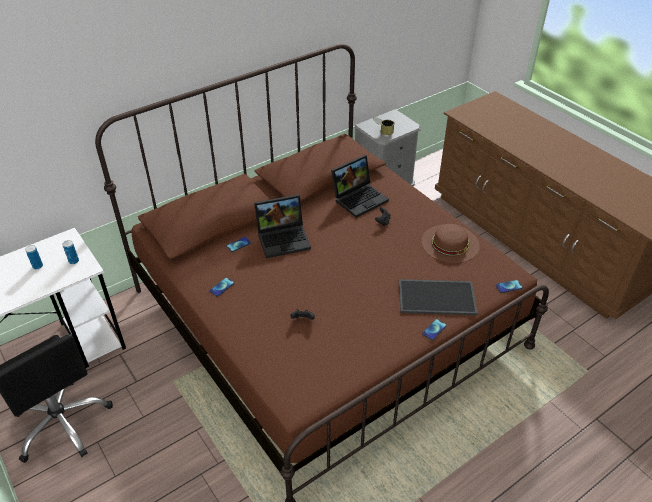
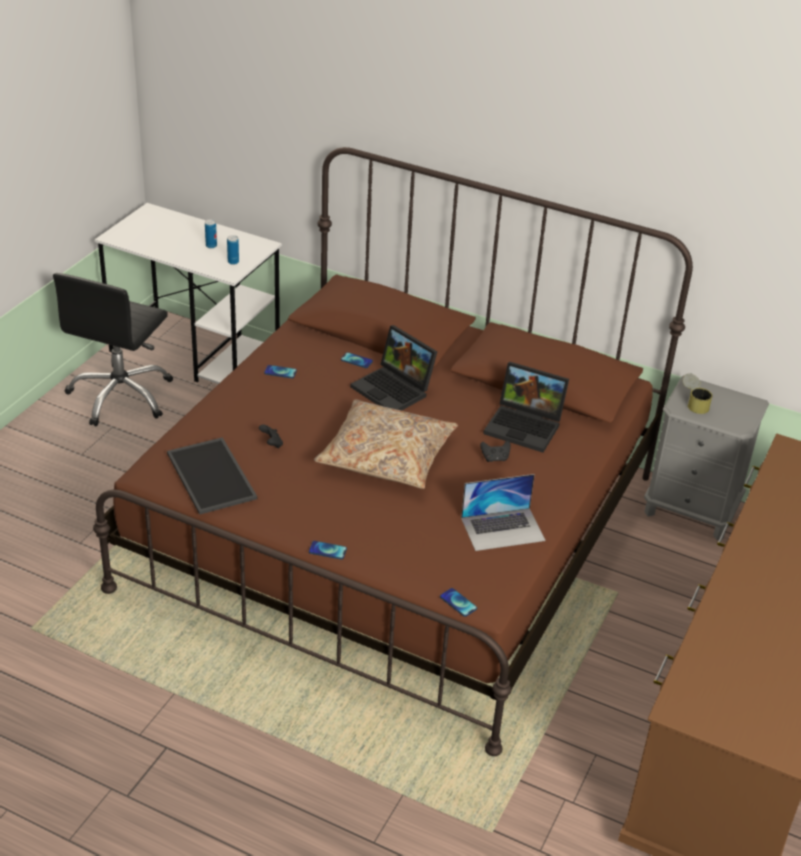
camera: 60 degrees right, 5 degrees down
tray [399,279,478,315] -> tray moved to [167,437,257,515]
brown hat [421,224,480,263] -> laptop [461,474,546,551]
none -> beige pillow [314,399,458,489]

